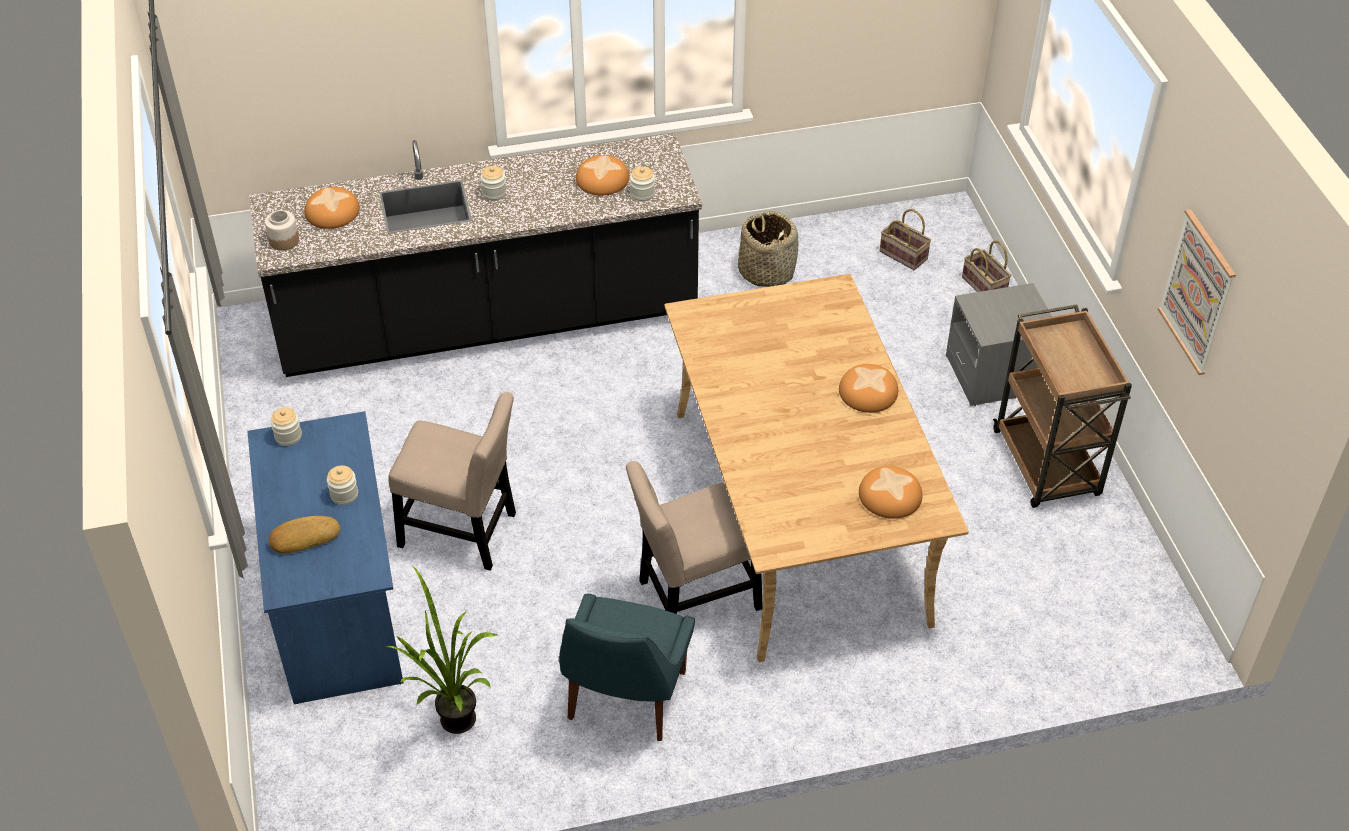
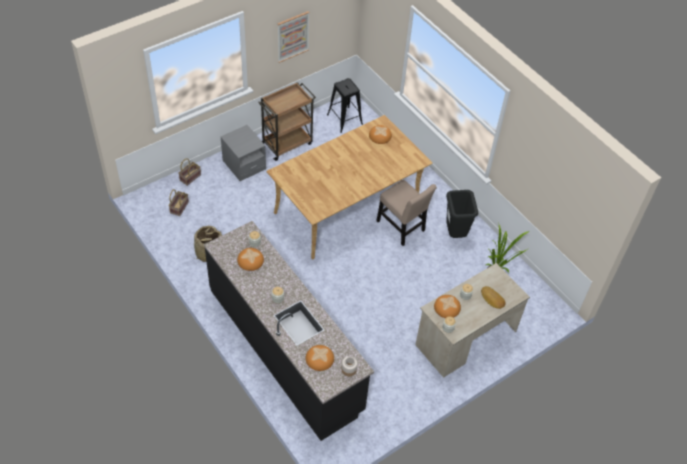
camera: 115 degrees left, 5 degrees up
blue desk [247,411,404,704] -> beige desk [415,263,530,378]
beige chair [388,392,516,571] -> none
blue chair [559,594,695,741] -> black trash can [446,190,478,238]
bread [839,364,898,413] -> bread moved to [434,295,461,318]
none -> black stool [327,78,363,133]

